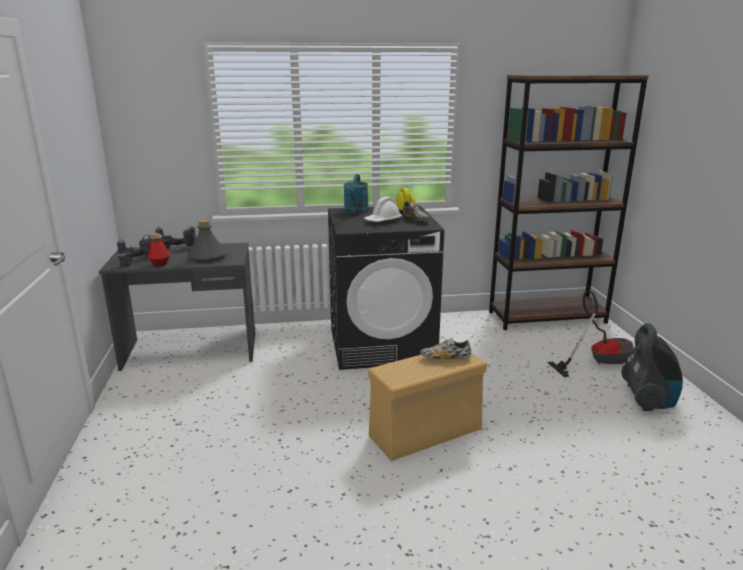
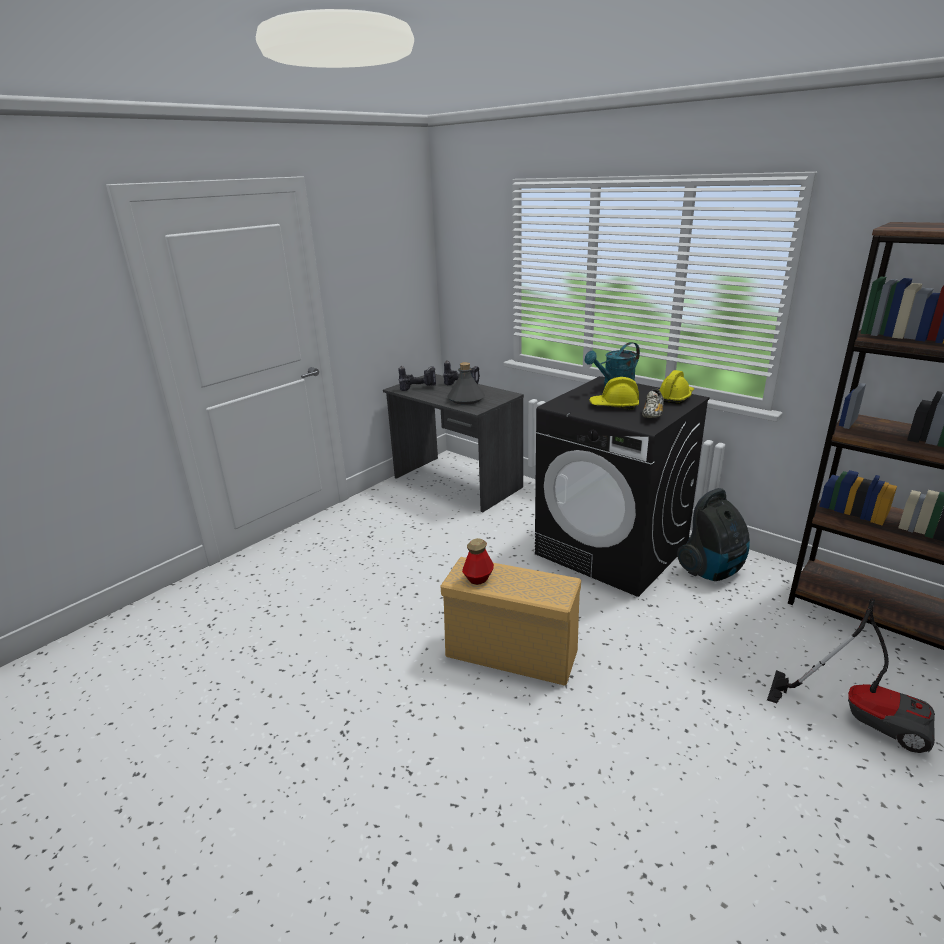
camera: 50 degrees right, 5 degrees up
bottle [148,233,170,266] -> bottle moved to [462,538,494,585]
white hard hat [364,196,402,222] -> yellow hard hat [589,377,639,410]
shoe [420,338,471,360] -> none
vacuum cleaner [621,323,683,411] -> vacuum cleaner moved to [677,488,750,581]

